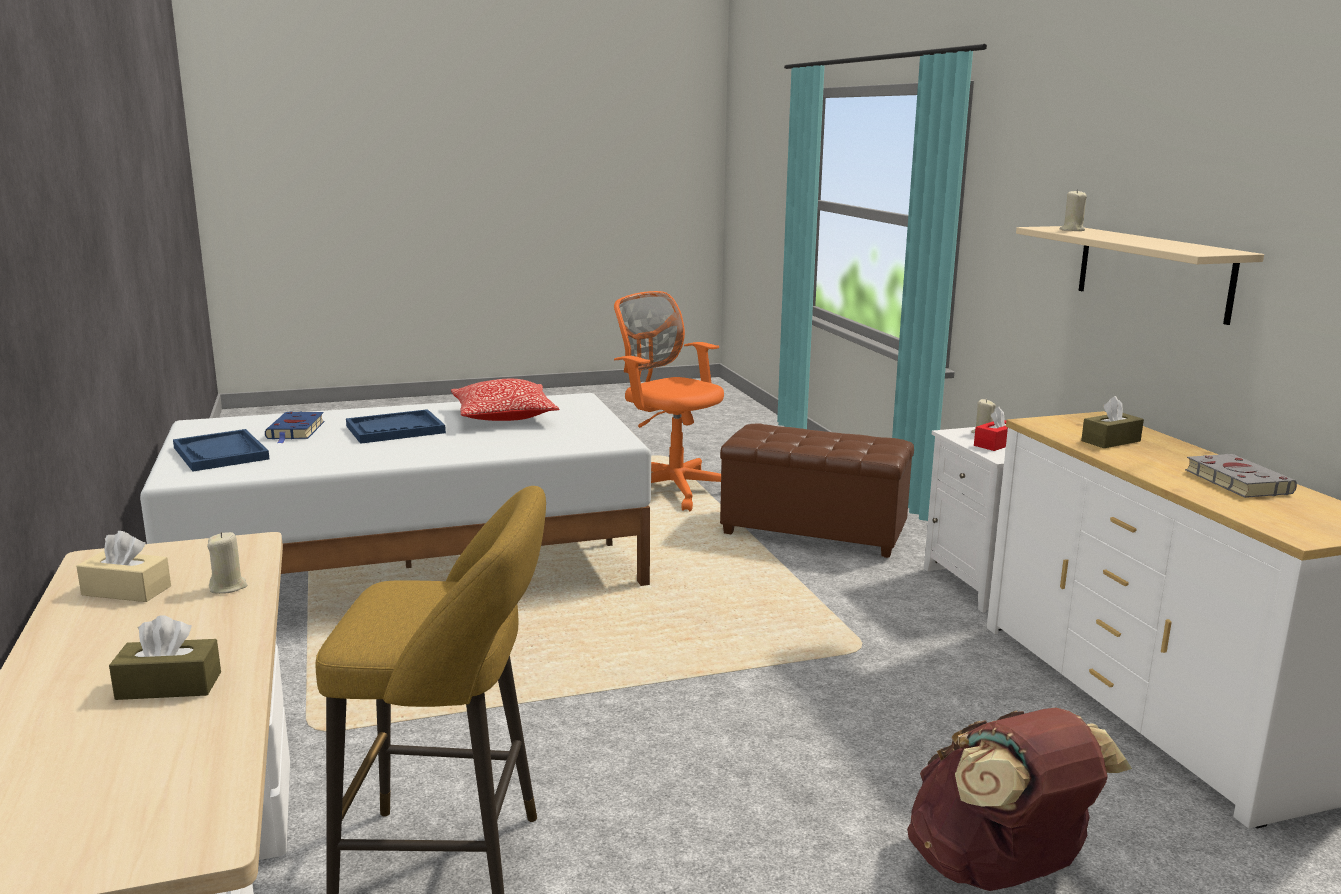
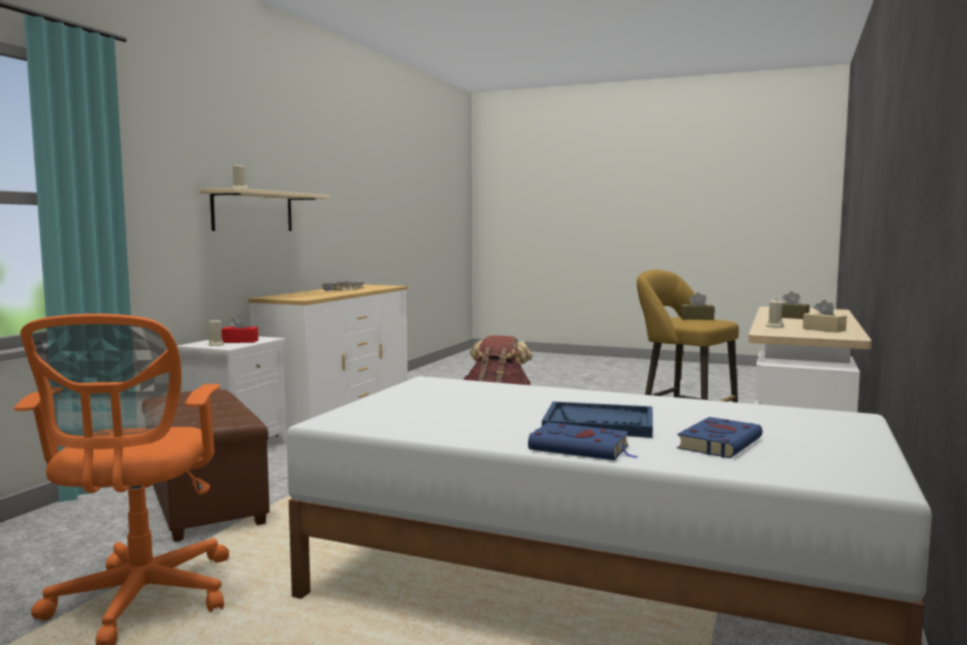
camera: 140 degrees left, 10 degrees down
blue tray [173,429,269,472] -> none
pillow [451,379,560,421] -> none
brown tissue box [1081,396,1144,448] -> brown tissue box moved to [681,292,715,320]
none -> blue book [528,422,639,460]

